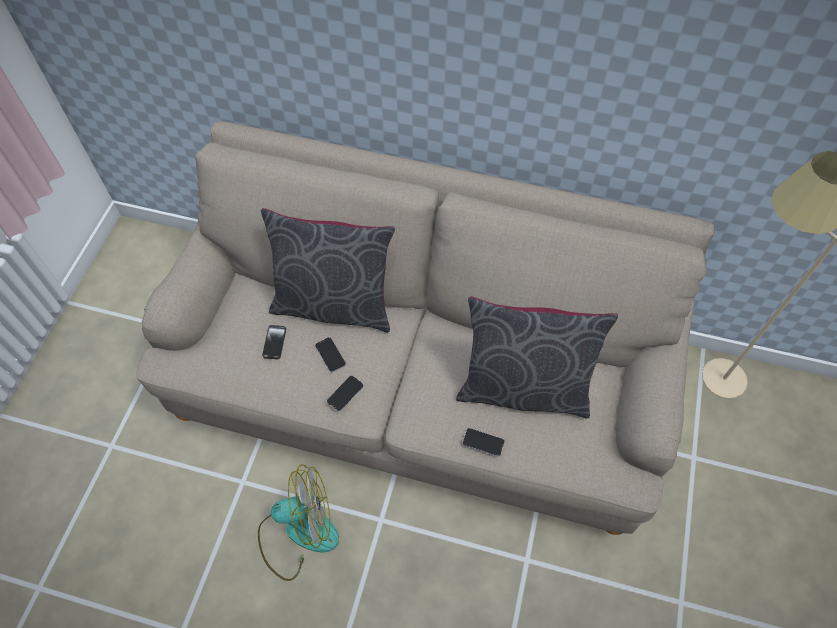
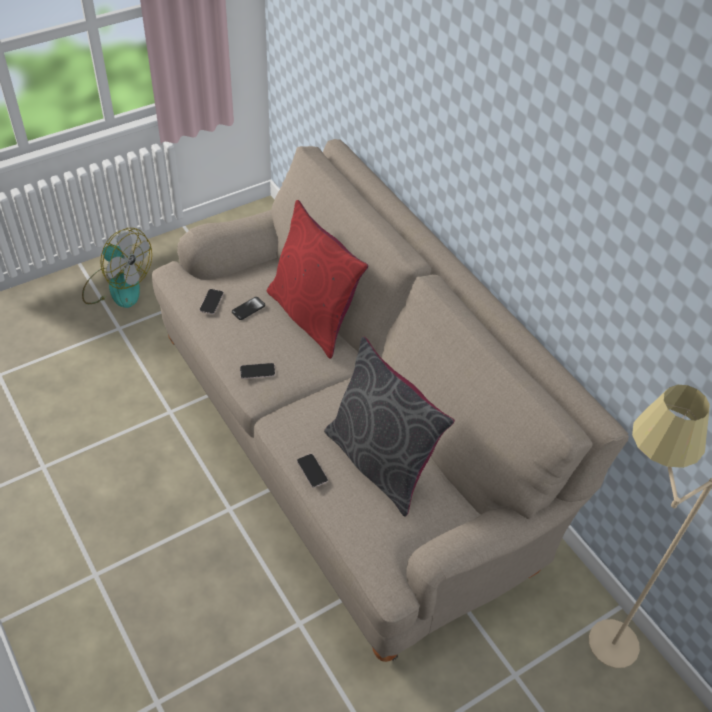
camera: 40 degrees right, 10 degrees down
fan [258,464,339,581] -> fan moved to [82,228,152,308]
grey pillow [261,208,395,333] -> red pillow [267,200,368,359]
phone [315,337,346,373] -> phone moved to [199,289,224,314]

